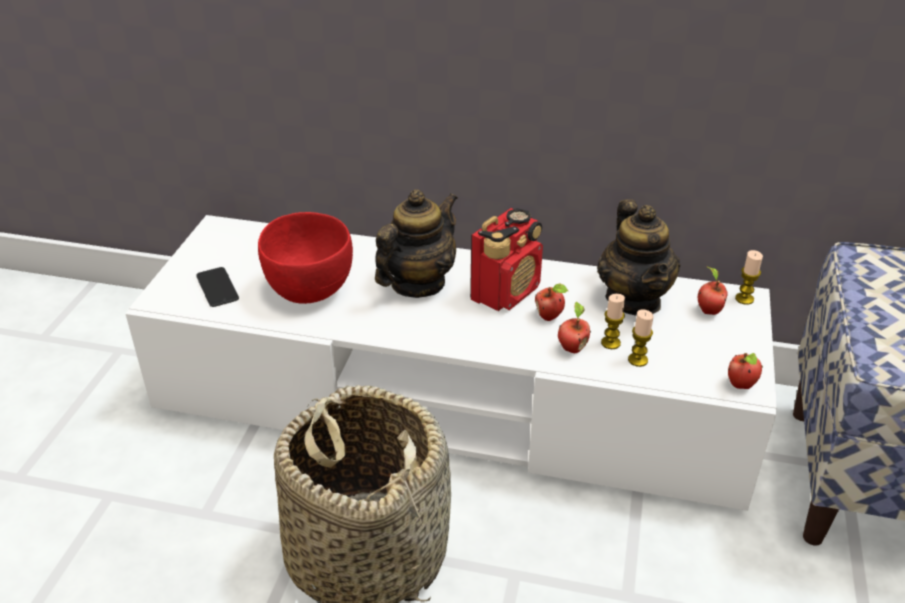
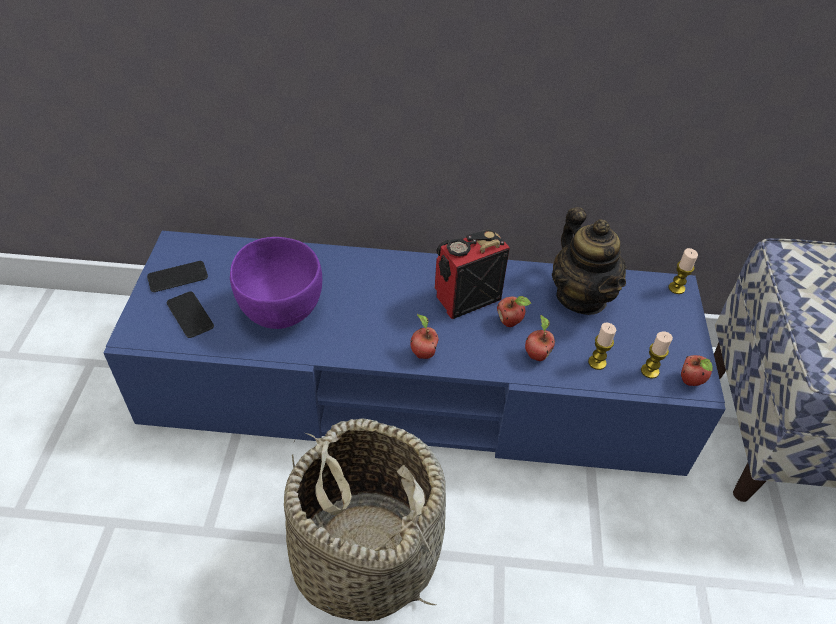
camera: 10 degrees left, 10 degrees up
white tv stand [126,215,777,511] -> blue tv stand [103,231,726,476]
red bowl [258,212,353,304] -> purple bowl [230,237,322,329]
teapot [375,189,458,298] -> none
radio [470,208,543,311] -> radio turned 150 degrees counterclockwise [435,230,510,319]
candle [601,294,625,349] -> candle moved to [641,332,673,379]
apple [698,266,728,315] -> apple moved to [410,314,438,359]
none -> phone [147,261,208,292]

